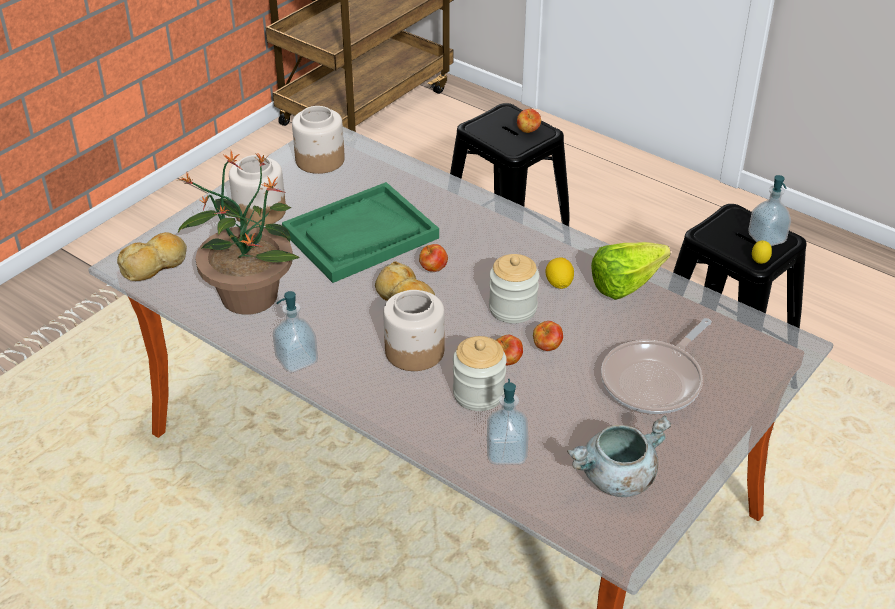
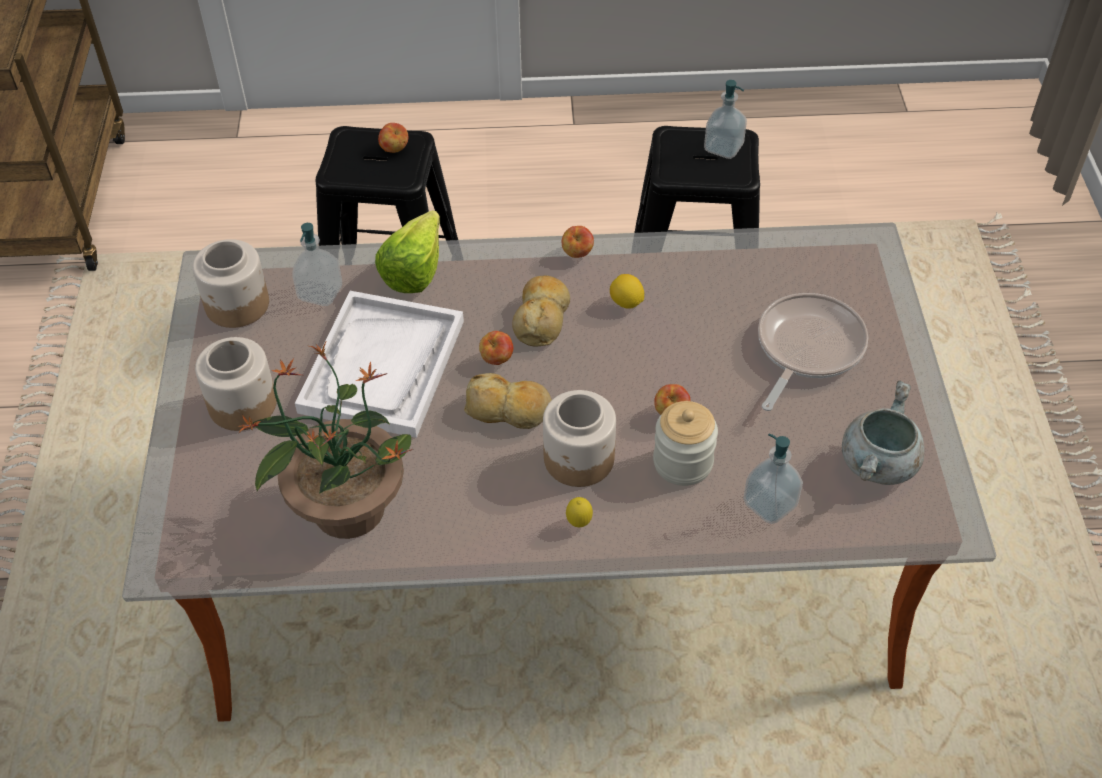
camera: 40 degrees left, 10 degrees up
bread [117,232,187,281] -> bread moved to [512,275,570,347]
soap dispenser [273,291,318,373] -> soap dispenser moved to [292,223,342,306]
green tray [282,182,439,283] -> white tray [295,291,464,438]
jar [489,254,539,323] -> none
apple [533,321,563,351] -> apple moved to [562,226,594,258]
lettuce [591,242,670,300] -> lettuce moved to [375,210,440,293]
frying pan [601,318,712,414] -> frying pan turned 150 degrees counterclockwise [758,293,868,411]
lemon [752,240,772,264] -> lemon moved to [566,497,593,527]

